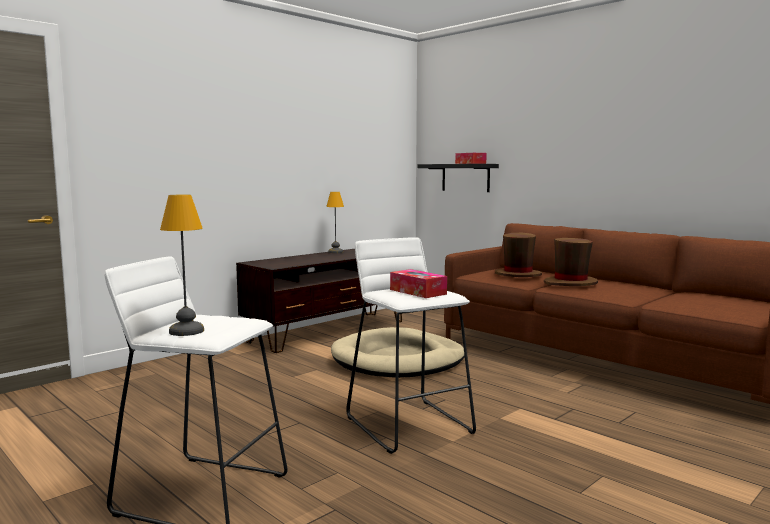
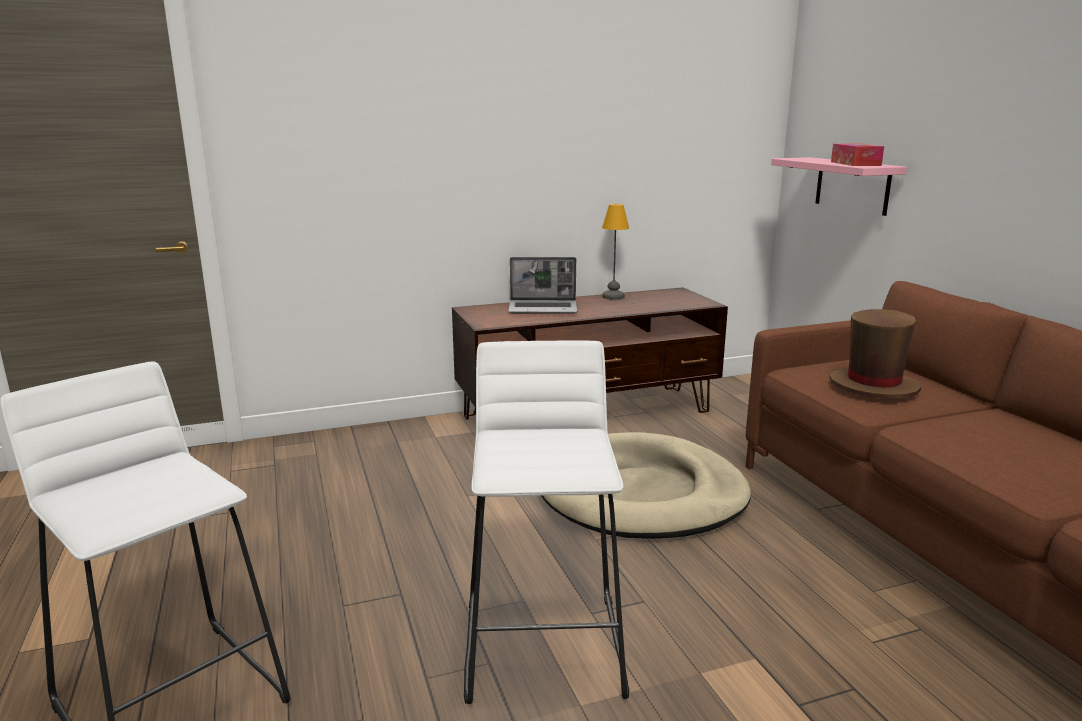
camera: 25 degrees right, 10 degrees up
table lamp [160,195,204,336] -> none
tissue box [390,269,447,298] -> none
black shelf [417,164,499,192] -> pink shelf [771,157,907,216]
brown hat [544,238,598,286] -> none
none -> laptop [508,257,577,314]

